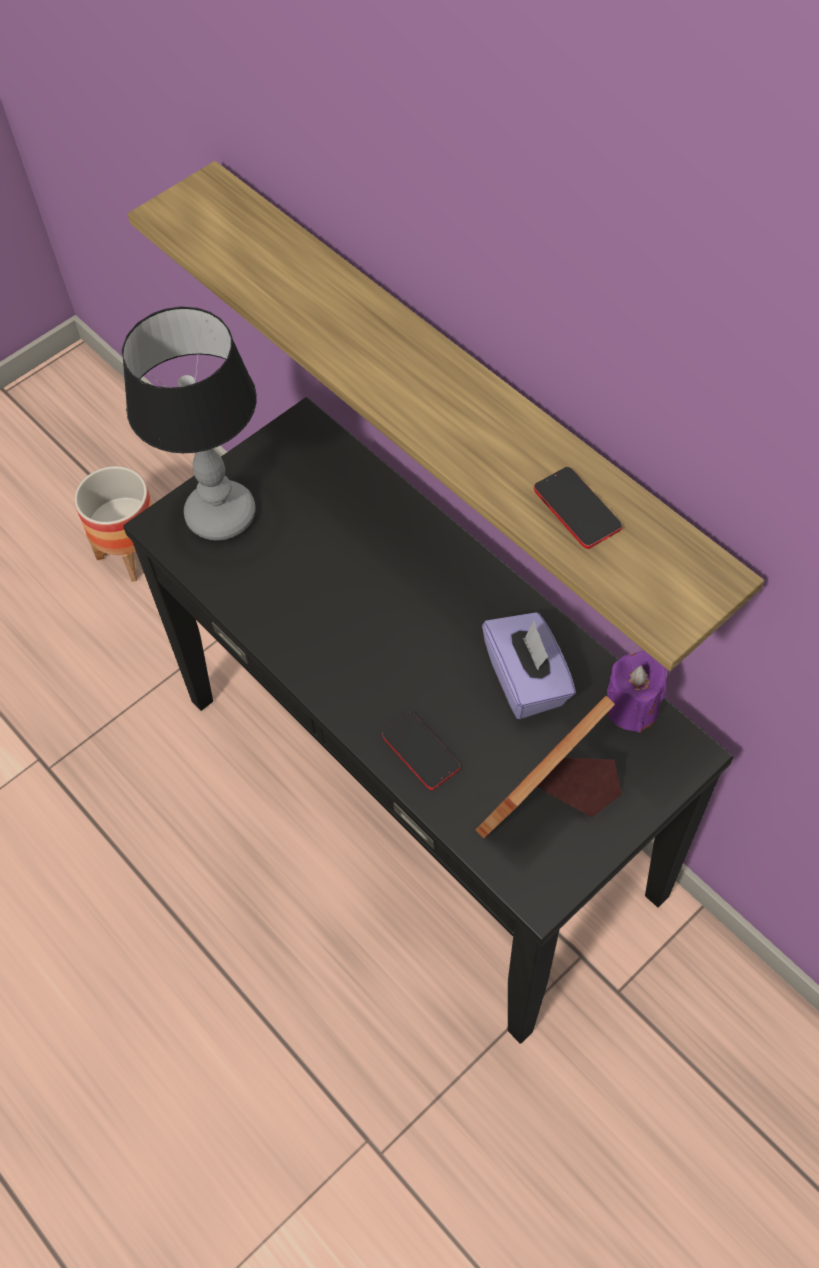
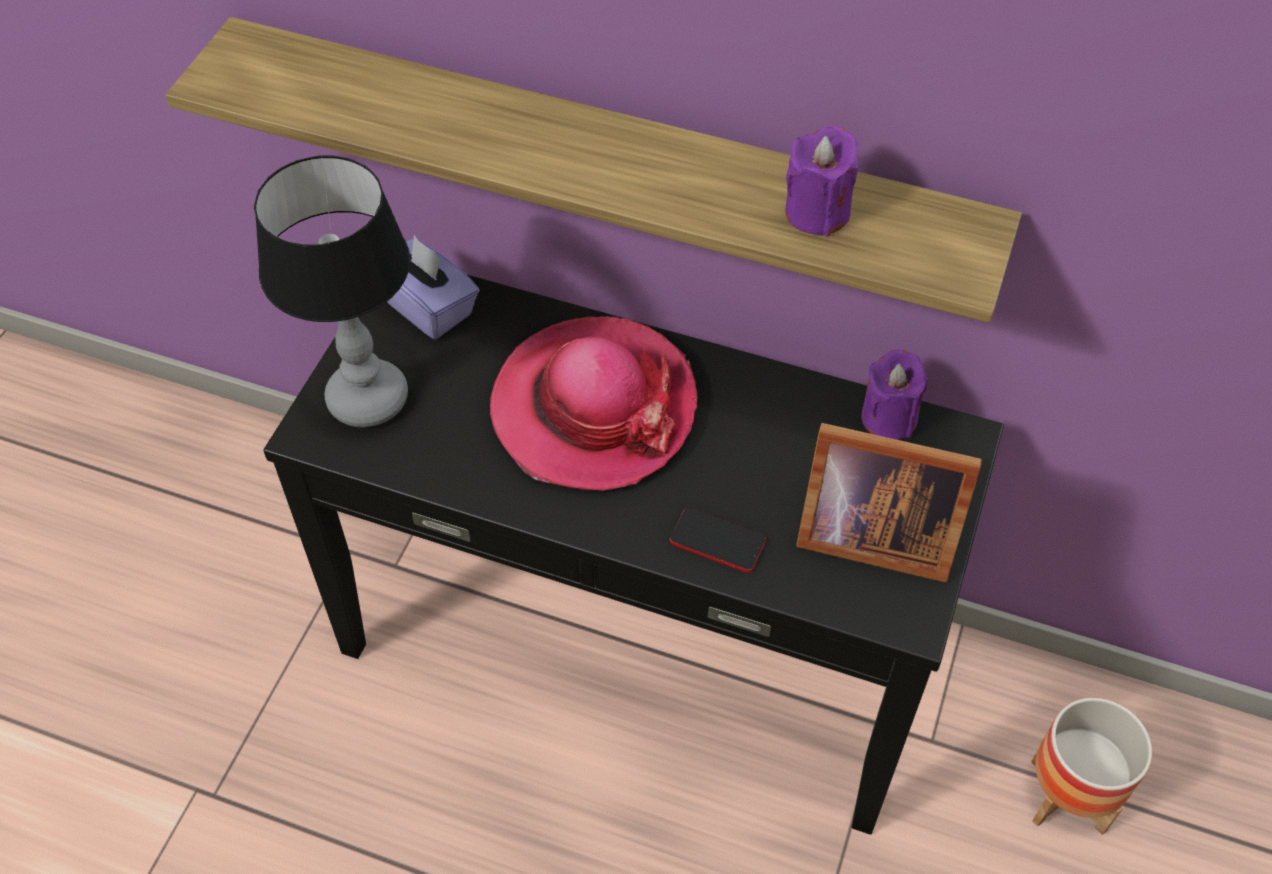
camera: 30 degrees left, 5 degrees down
planter [74,466,153,582] -> planter moved to [1031,698,1152,835]
picture frame [476,696,621,838] -> picture frame turned 90 degrees counterclockwise [796,423,982,583]
purple tissue box [482,612,576,719] -> purple tissue box moved to [387,235,480,339]
phone [534,467,622,549] -> purple candle [785,125,858,236]
none -> hat [490,316,697,491]

